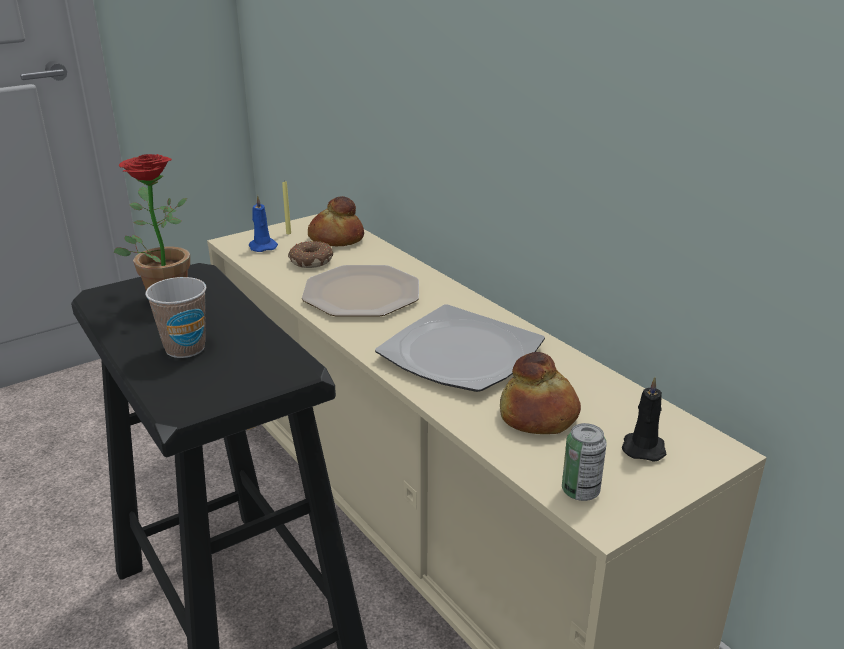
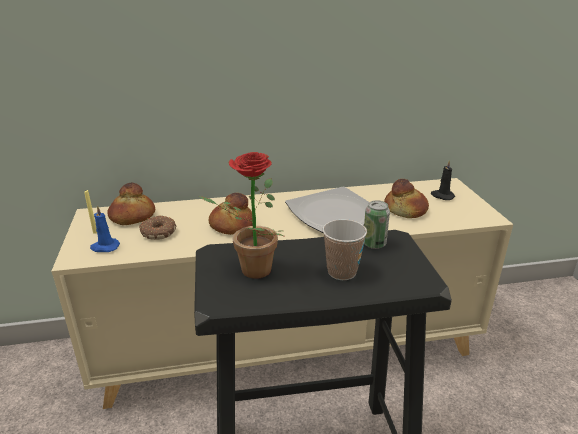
camera: 65 degrees left, 0 degrees up
plate [302,265,419,317] -> bread [209,193,253,235]
can [562,423,607,501] -> can moved to [364,200,390,249]

